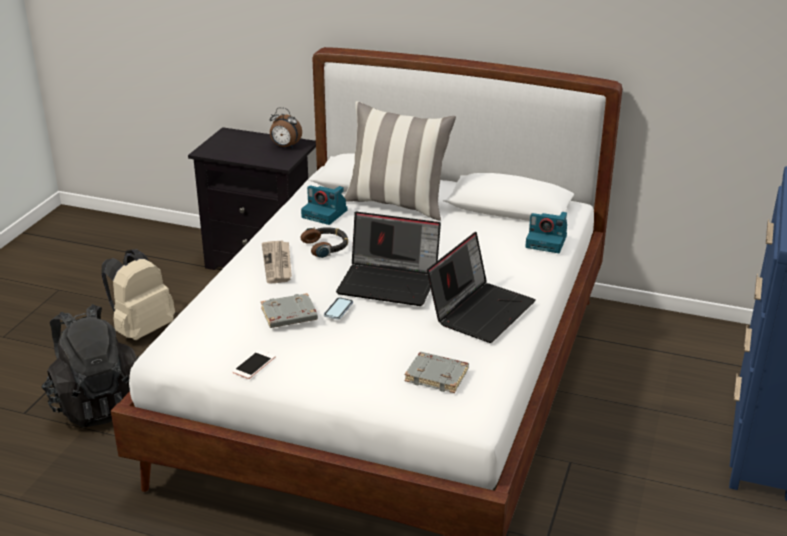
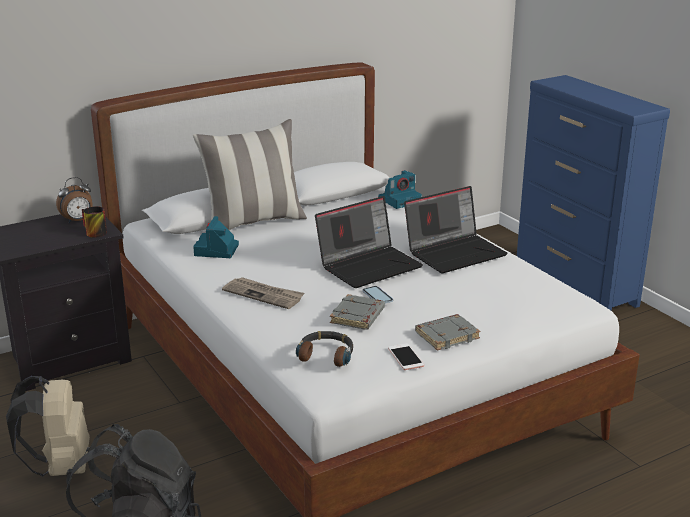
camera: 50 degrees left, 5 degrees down
headphones [300,227,348,258] -> headphones moved to [296,331,353,367]
camera [301,185,347,225] -> camera turned 120 degrees clockwise [193,216,239,258]
grey book [404,352,469,393] -> grey book moved to [415,314,480,350]
laptop [427,232,536,343] -> laptop turned 75 degrees clockwise [404,186,508,273]
none -> mug [82,206,107,238]

